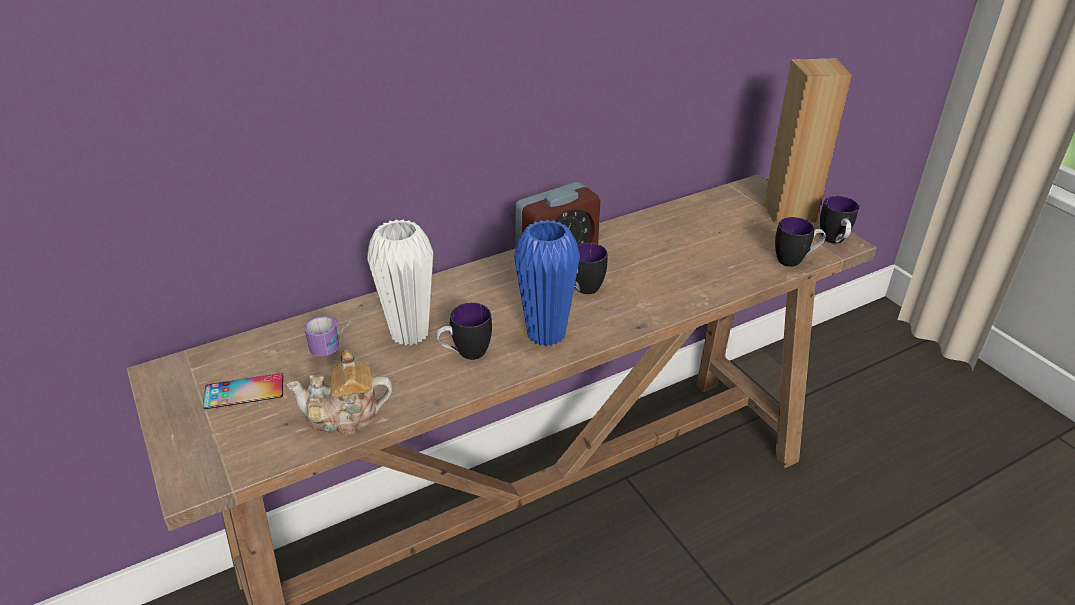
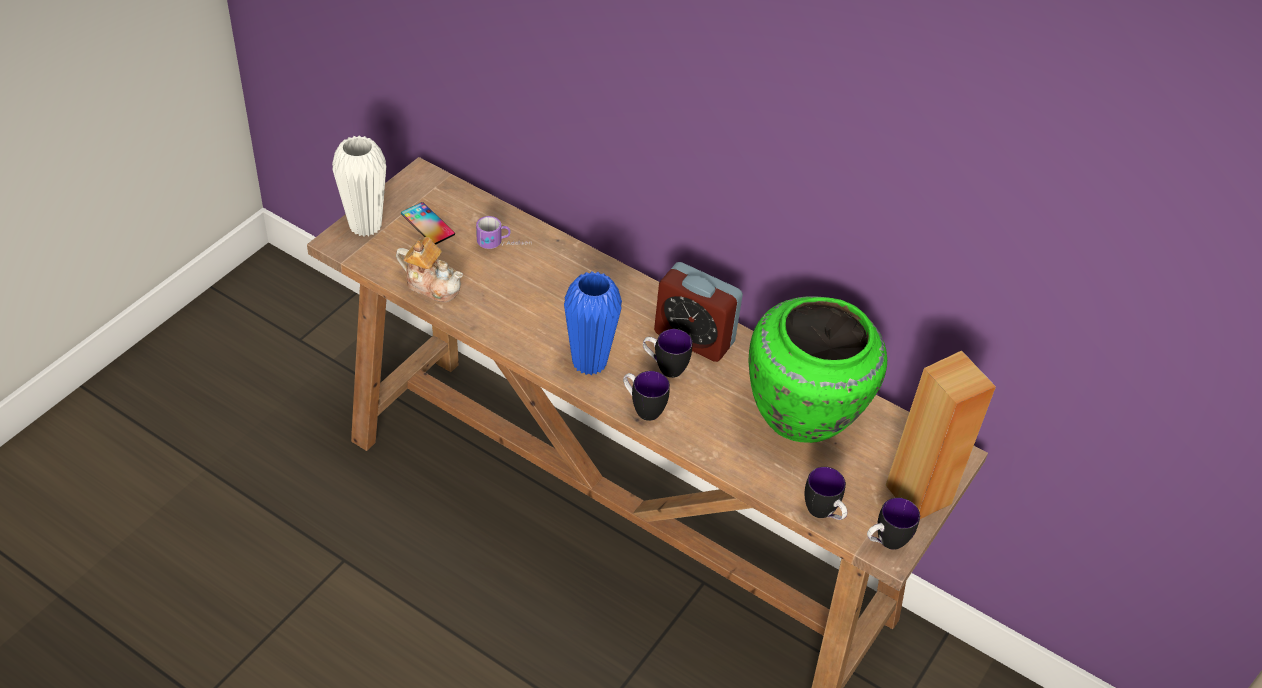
camera: 60 degrees right, 10 degrees up
teapot [286,350,393,434] -> teapot turned 150 degrees clockwise [396,237,463,302]
white vase [367,219,433,346] -> white vase moved to [332,135,386,236]
mug [436,303,492,360] -> mug moved to [623,371,670,421]
none -> green vase [749,296,887,443]

